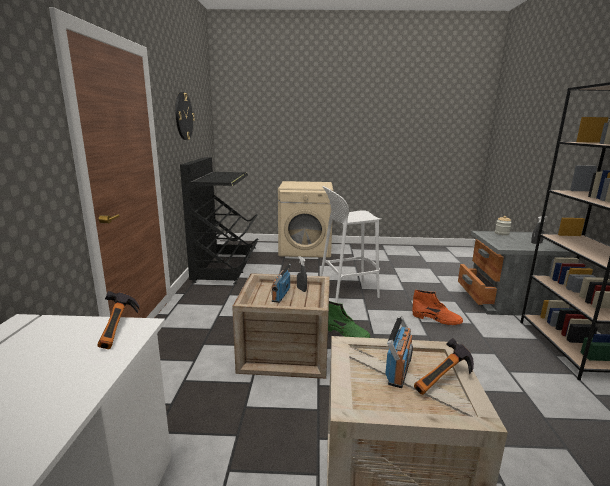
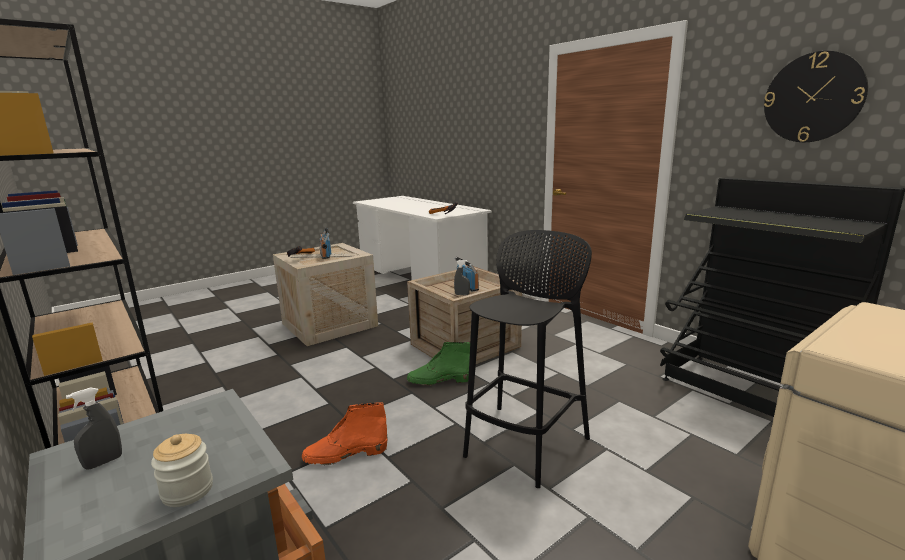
camera: 140 degrees right, 0 degrees up
white stool [320,186,381,303] -> black stool [463,230,592,488]

